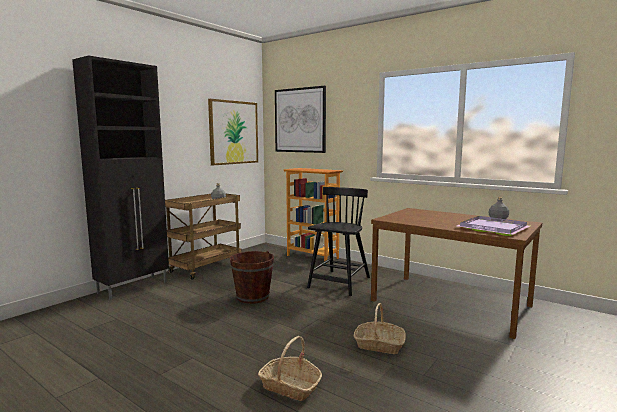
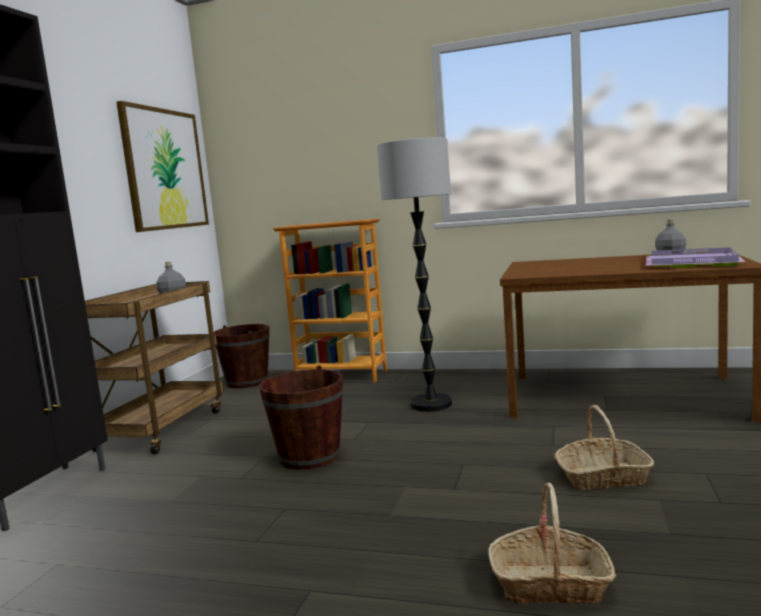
camera: 20 degrees left, 0 degrees up
picture [275,86,326,153] -> none
black chair [307,187,370,296] -> floor lamp [377,137,452,412]
none -> brown bucket [214,324,269,388]

